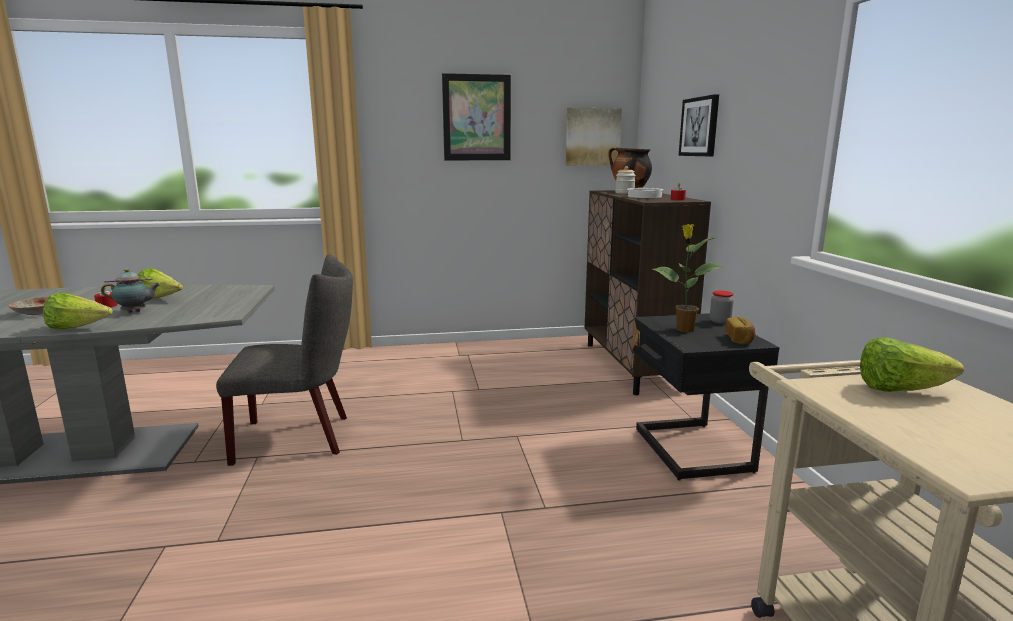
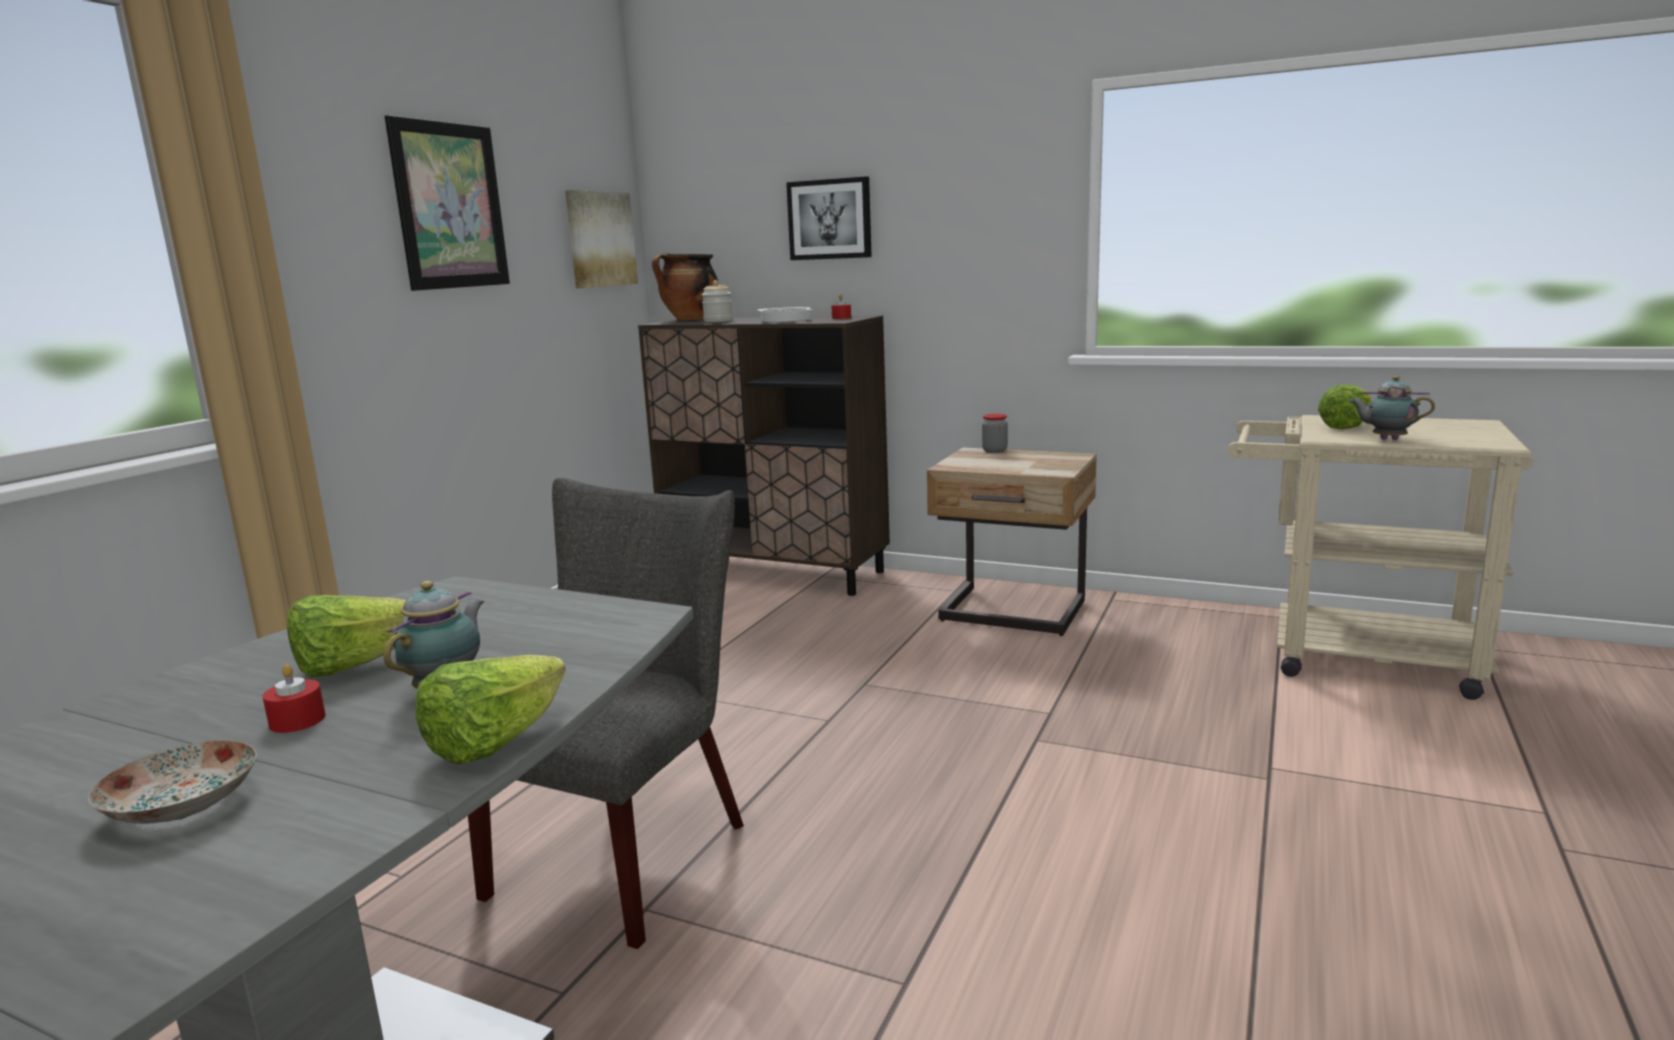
camera: 55 degrees left, 0 degrees up
black nightstand [632,313,780,480] -> beige nightstand [927,448,1097,636]
potted plant [653,224,724,332] -> none
bread [726,317,755,344] -> none
none -> teapot [1349,376,1435,440]

